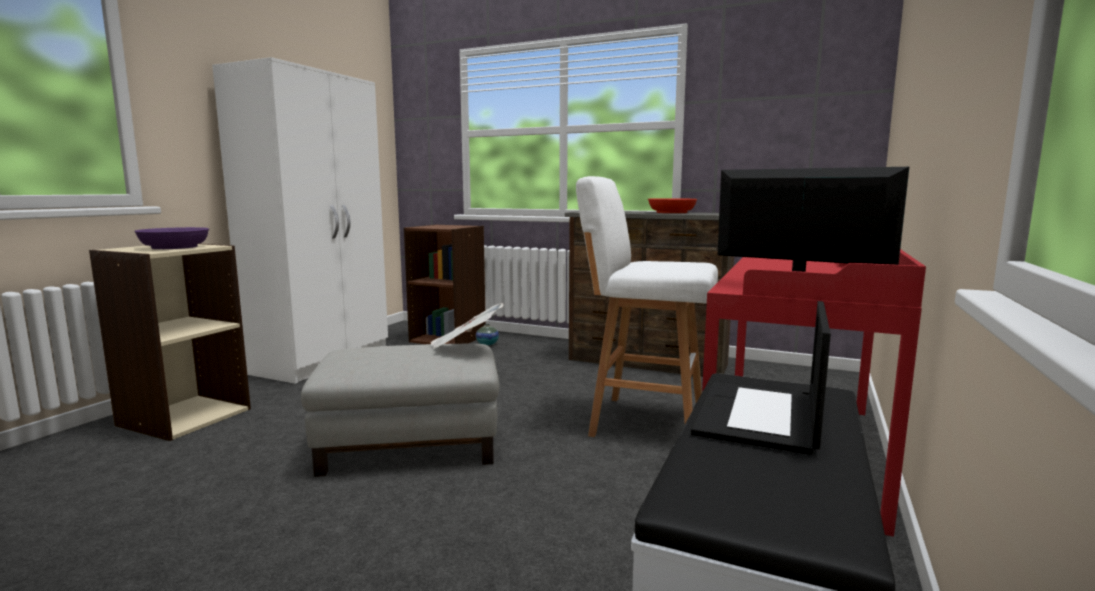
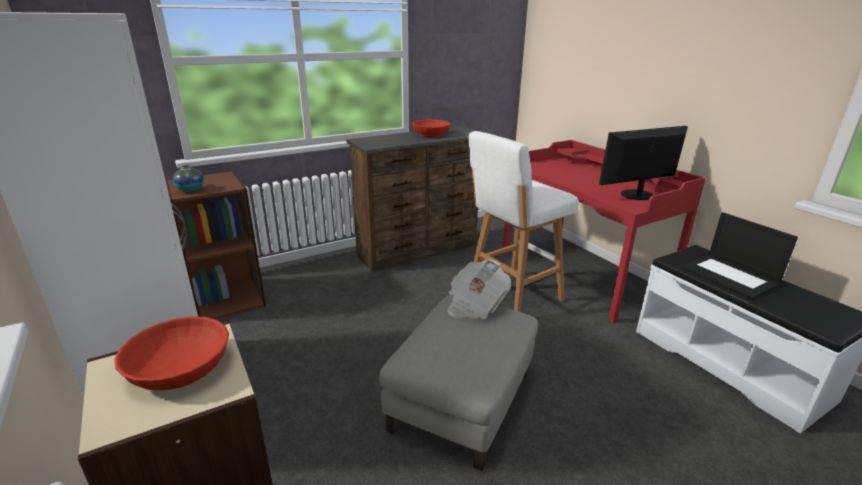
camera: 55 degrees left, 15 degrees up
purple bowl [134,227,209,249] -> red bowl [114,316,229,390]
vase [476,324,499,345] -> vase moved to [172,165,204,192]

